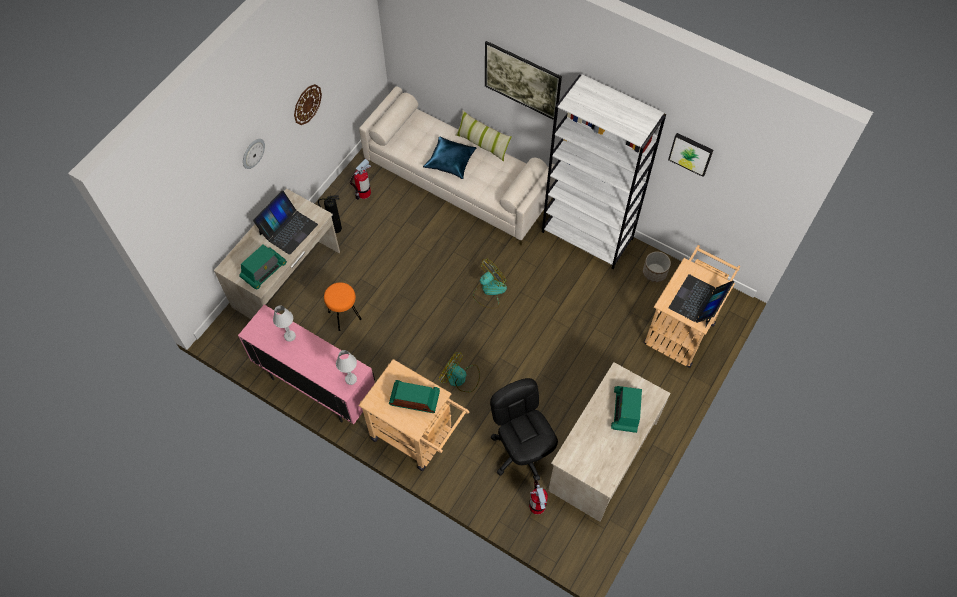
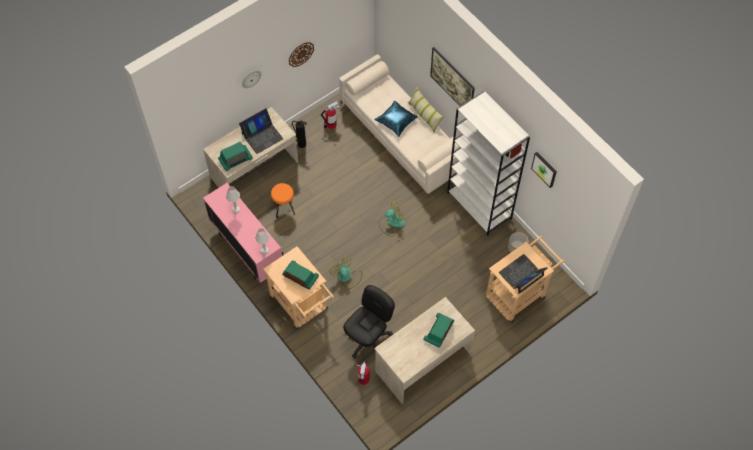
camera: 20 degrees right, 0 degrees up
black office chair [490,378,558,481] -> black office chair turned 45 degrees clockwise [343,285,395,358]

